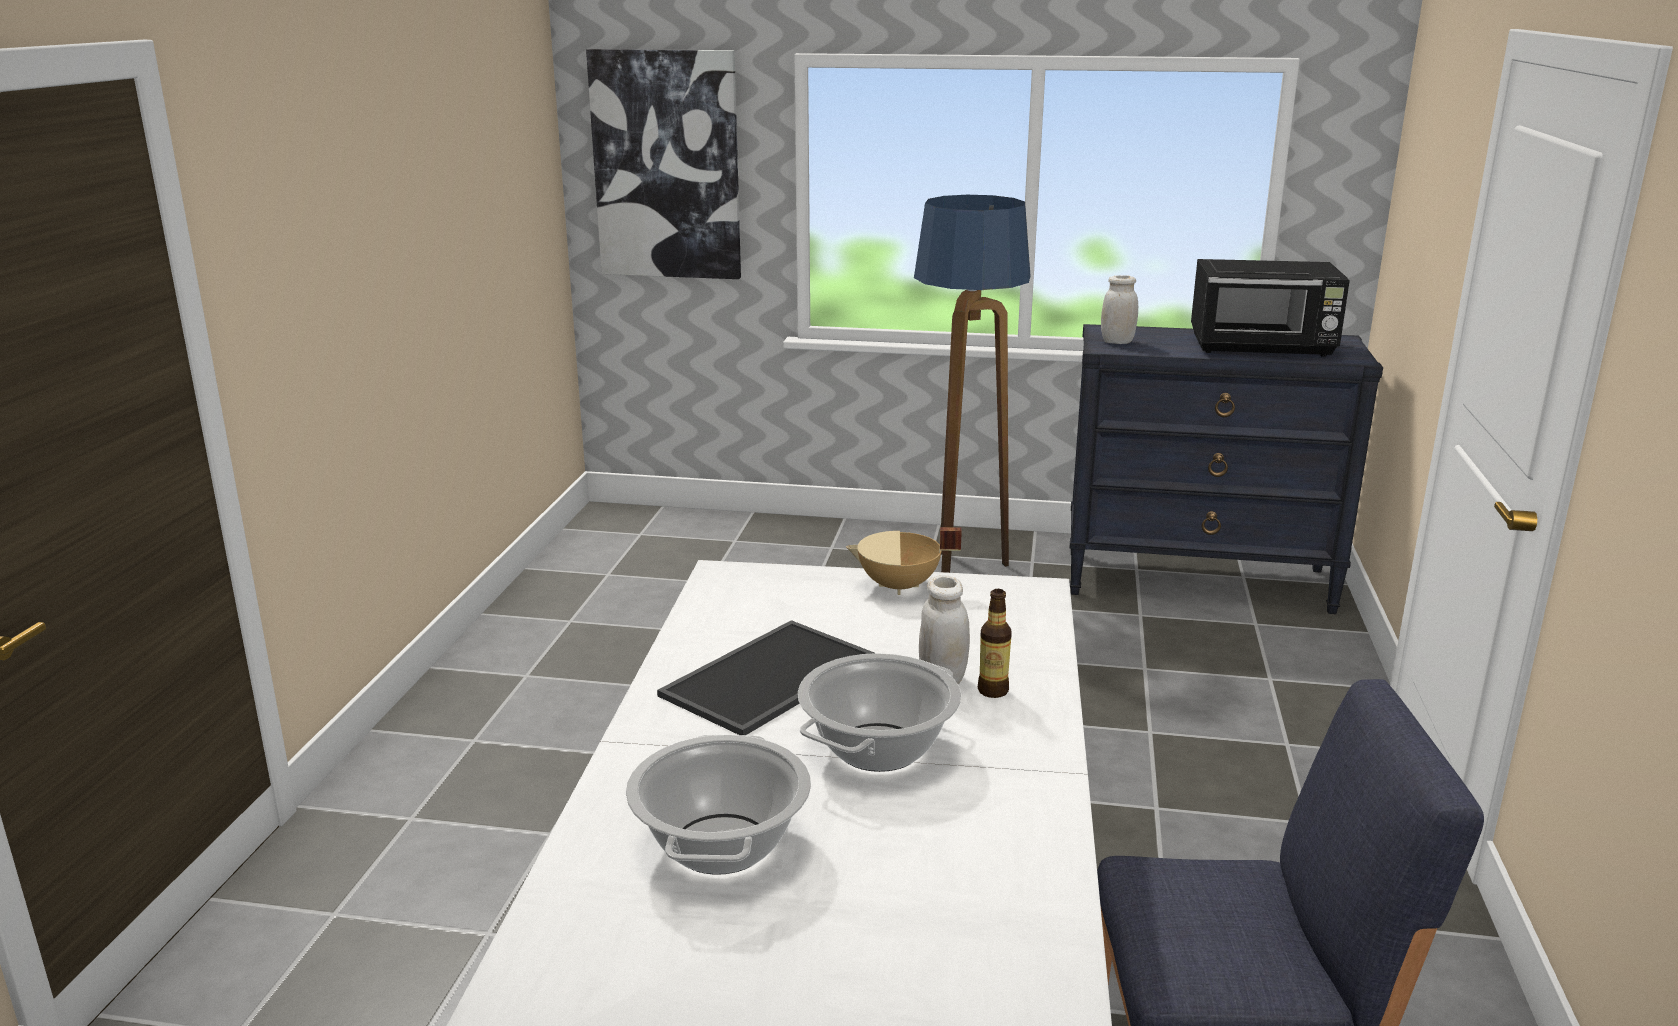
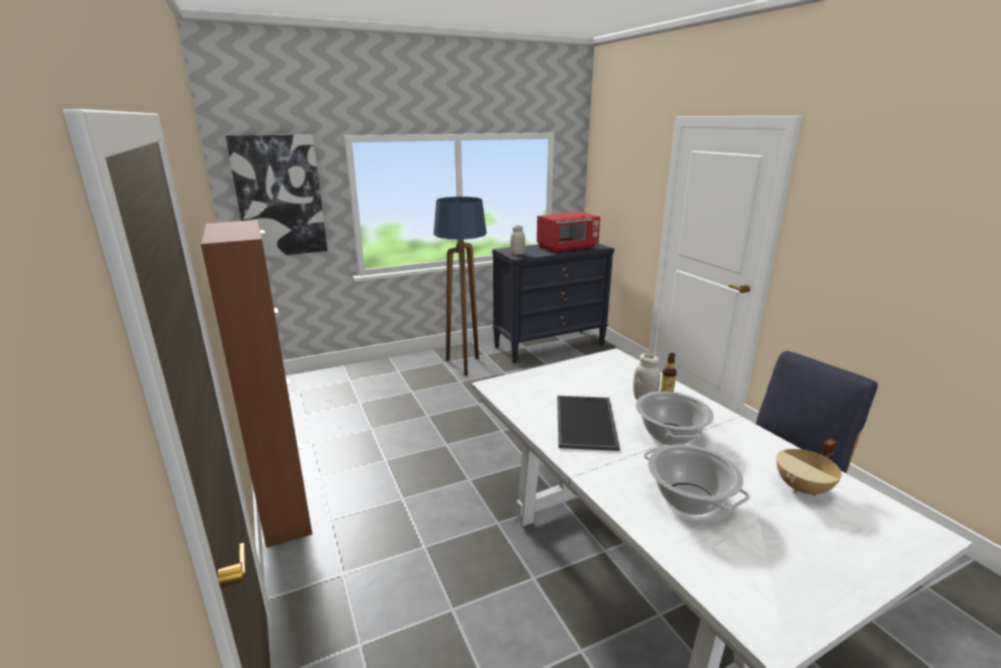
camera: 35 degrees left, 0 degrees up
beige cooking pot [846,527,962,595] -> beige cooking pot moved to [776,439,842,496]
black microwave [1191,259,1350,357] -> red microwave [537,212,600,253]
none -> brown cabinet [201,220,312,548]

